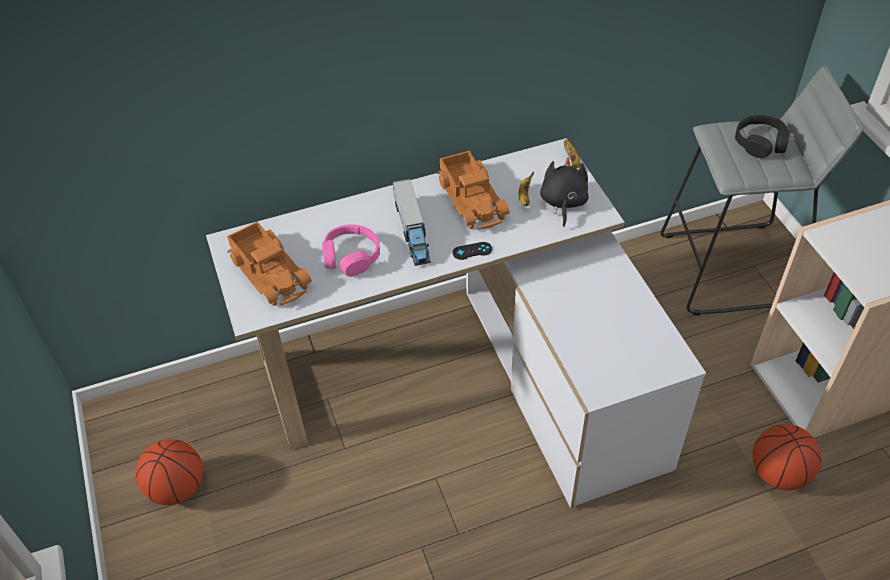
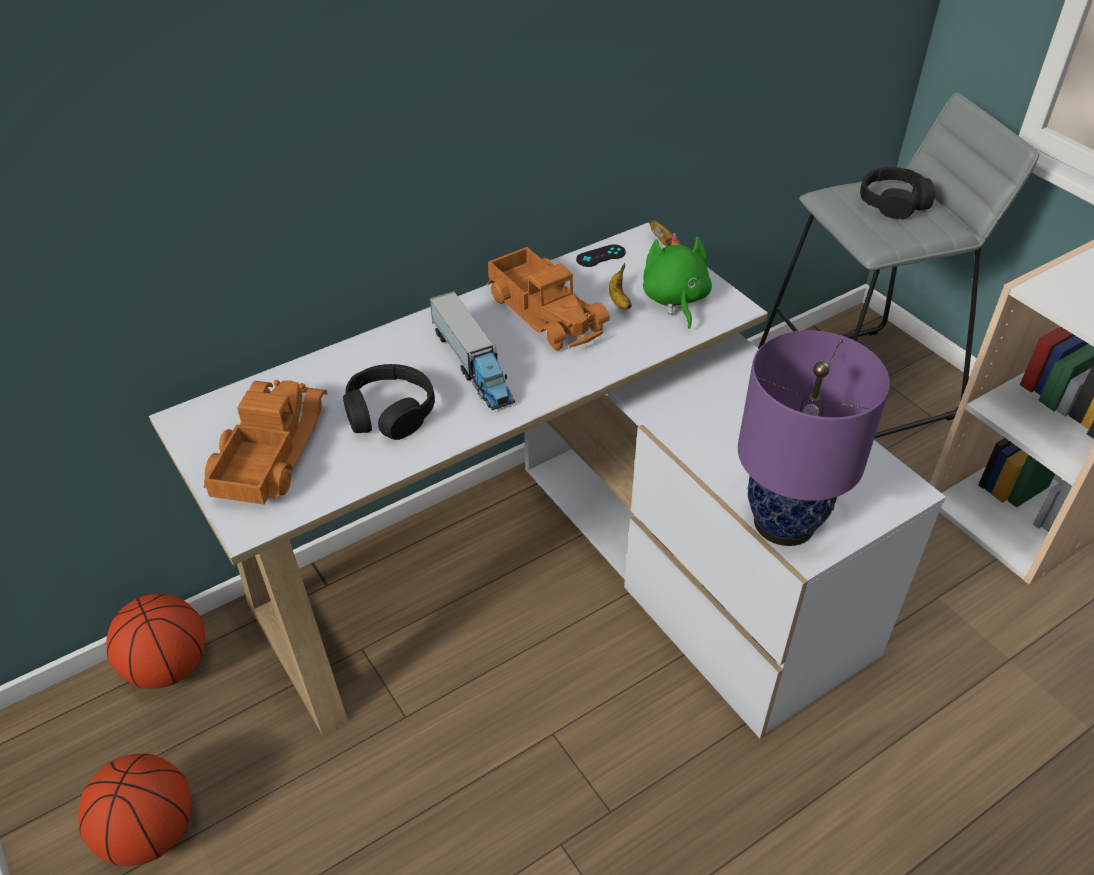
camera: 15 degrees left, 5 degrees down
toy truck [227,222,312,306] -> toy truck turned 120 degrees counterclockwise [203,380,328,505]
pink headphones [322,224,380,277] -> black headphones [343,364,435,440]
black game controller [453,242,492,260] -> black game controller moved to [576,244,626,267]
black plush toy [540,157,589,227] -> green plush toy [643,233,712,329]
basketball [753,424,821,490] -> basketball moved to [106,594,205,689]
none -> purple table lamp [738,330,890,546]

